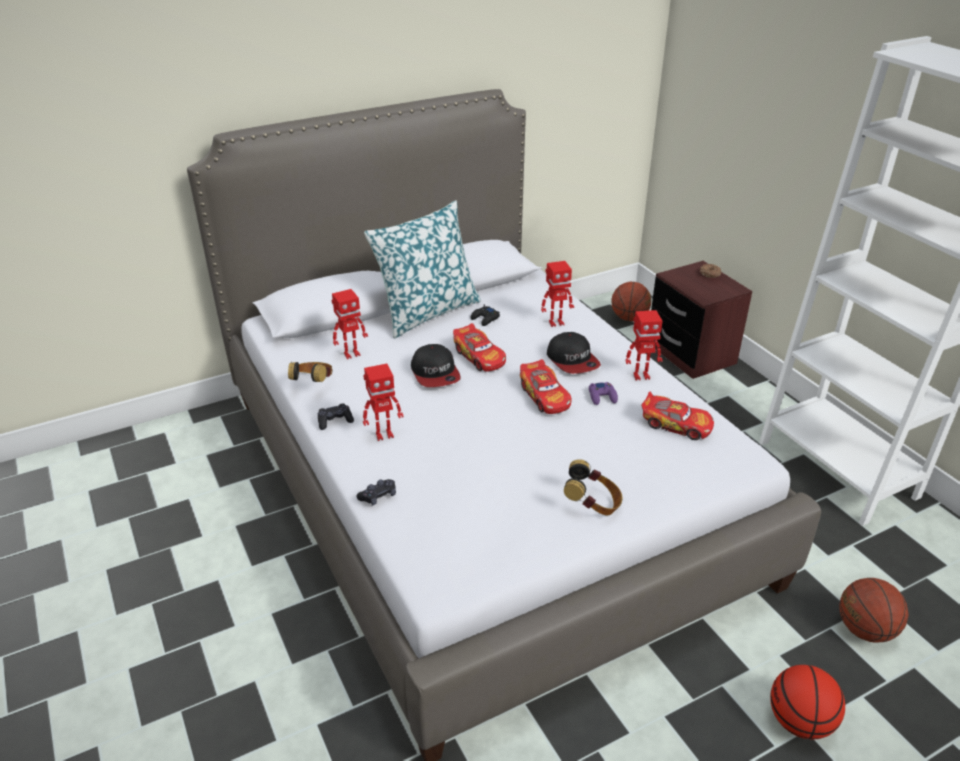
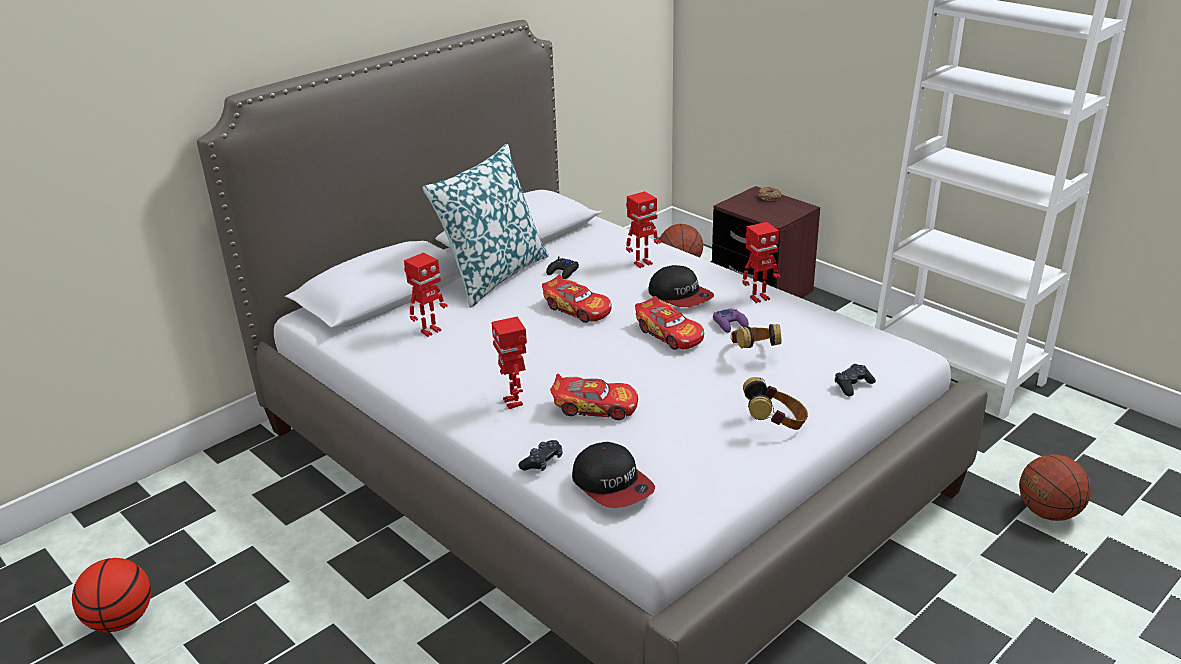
camera: 15 degrees left, 5 degrees down
headphones [288,362,332,382] -> headphones moved to [731,324,781,349]
black game controller [318,403,354,430] -> black game controller moved to [835,364,876,396]
toy robot [363,364,404,441] -> toy robot turned 105 degrees clockwise [491,317,527,409]
cap [411,344,461,387] -> cap moved to [572,442,655,508]
toy car [642,392,714,440] -> toy car moved to [550,374,638,420]
basketball [770,665,845,739] -> basketball moved to [72,558,151,632]

